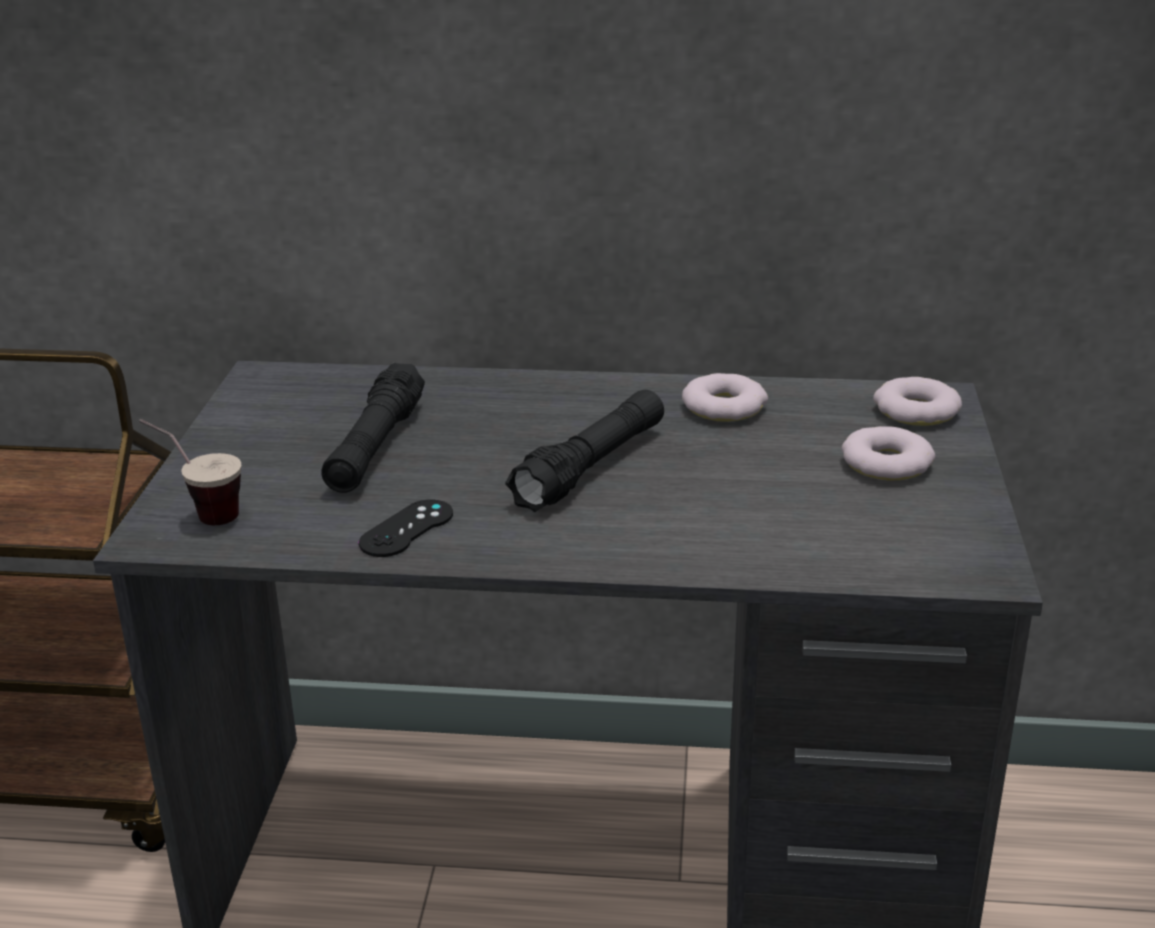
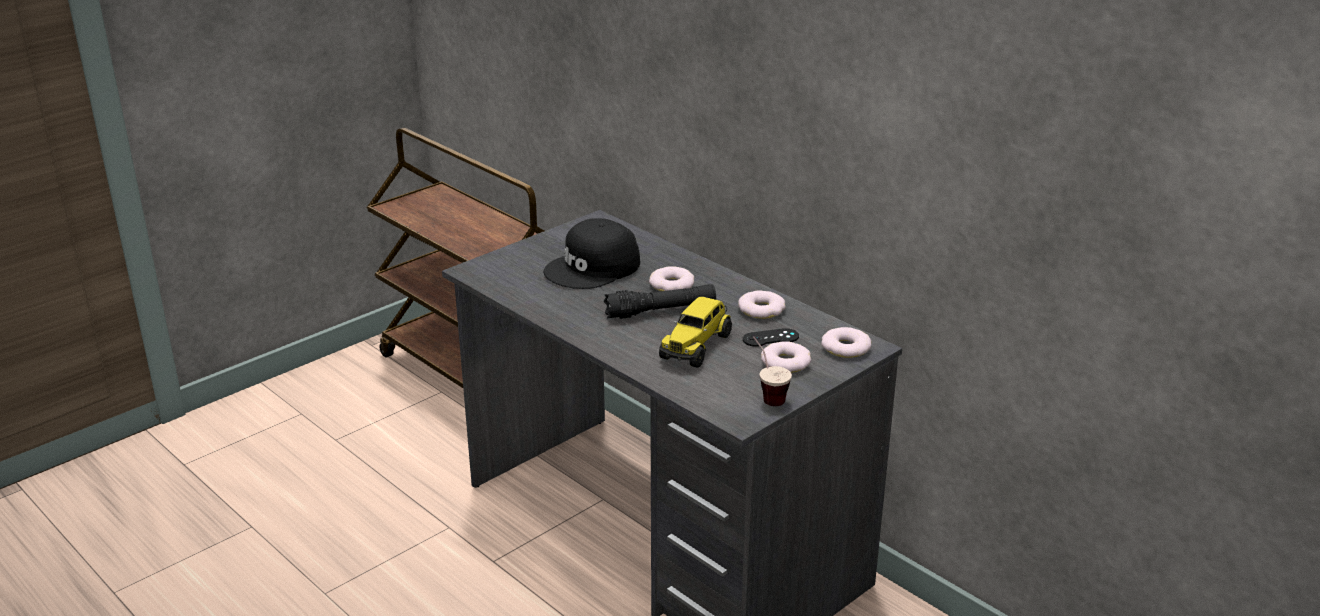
camera: 40 degrees right, 0 degrees up
cup [139,419,241,525] -> cup moved to [753,337,792,406]
black flashlight [321,363,425,493] -> black cap [543,218,640,289]
black game controller [359,500,453,557] -> black game controller moved to [743,328,799,347]
none -> donut [649,266,694,291]
none -> toy truck [659,297,732,368]

